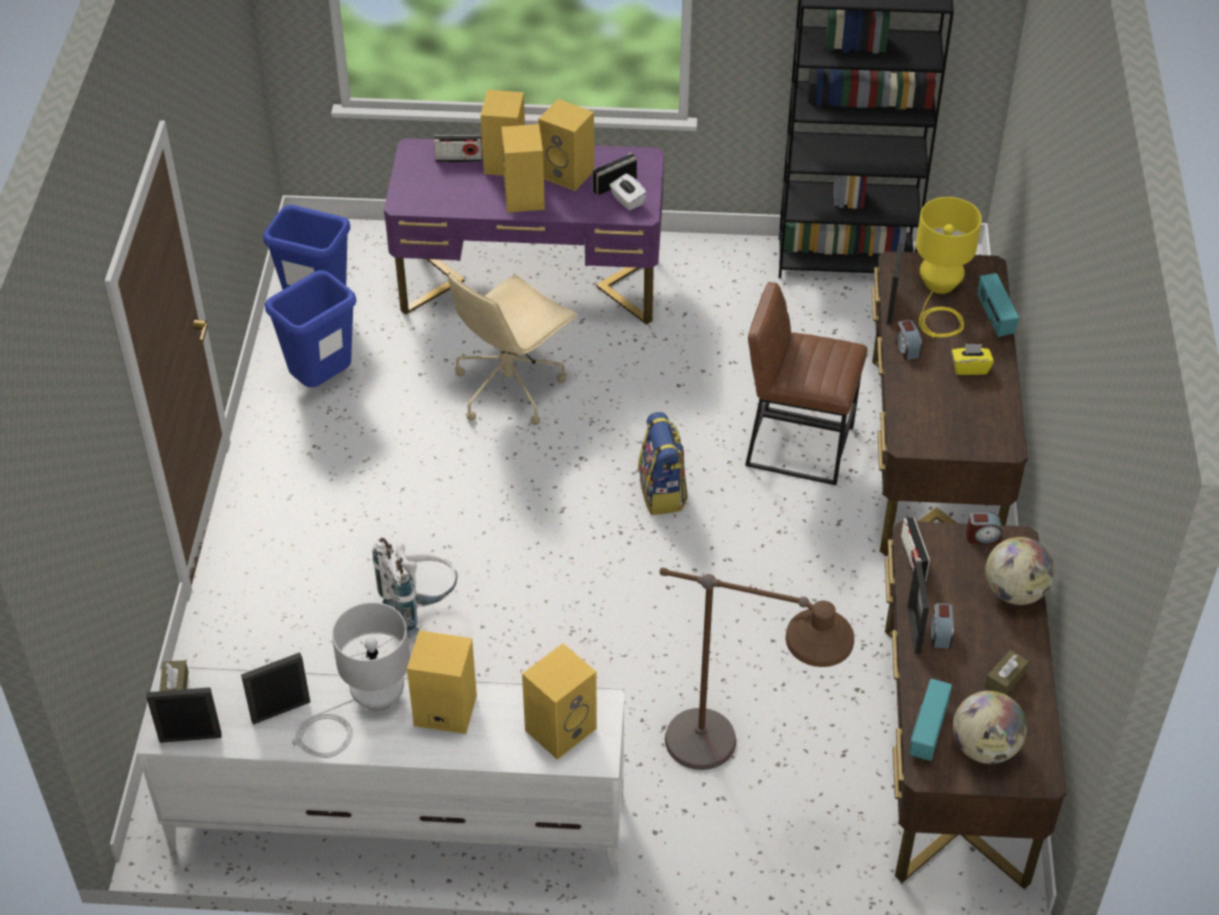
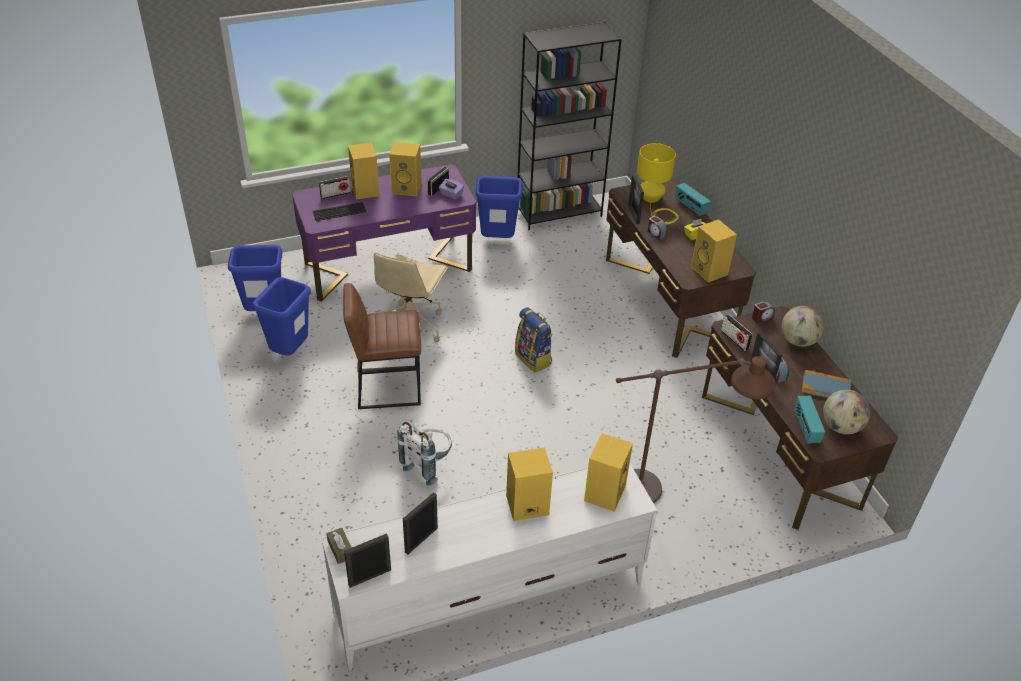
camera: 25 degrees left, 5 degrees down
grey table lamp [292,602,410,758] -> none
yellow speaker [501,124,545,212] -> yellow speaker moved to [691,219,737,282]
white tissue box [609,173,647,211] -> purple tissue box [439,179,464,200]
brown chair [745,282,867,485] -> brown chair moved to [343,283,421,409]
brown tissue box [985,650,1029,695] -> book [802,370,851,398]
none -> keyboard [313,202,367,221]
none -> blue trash can [475,176,522,238]

